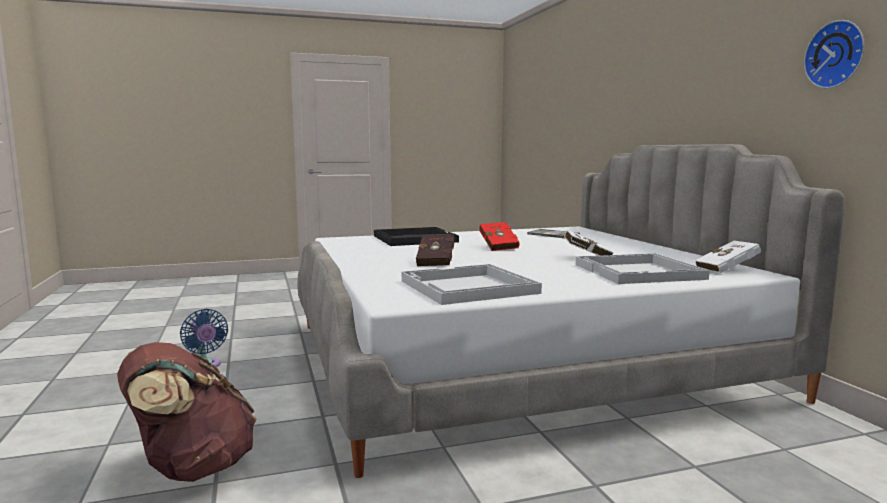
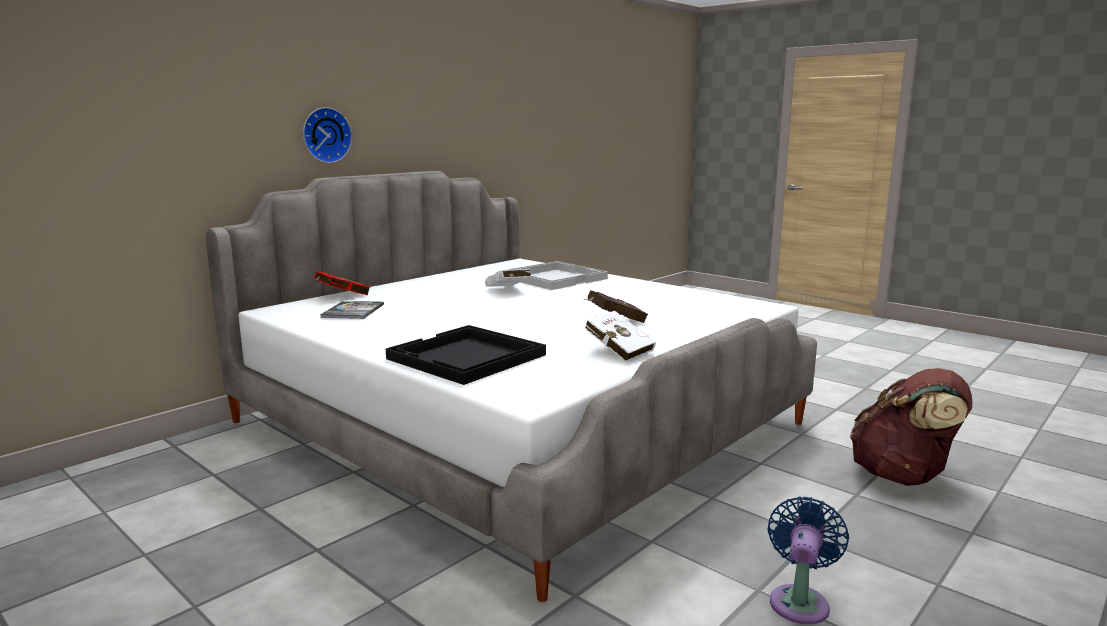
camera: 120 degrees left, 5 degrees up
white tray [402,264,542,305] -> none
red book [479,222,520,251] -> red book moved to [313,271,370,296]
white book [695,241,761,273] -> white book moved to [584,311,656,362]
wall clock [804,20,865,88] -> wall clock moved to [303,107,352,163]

